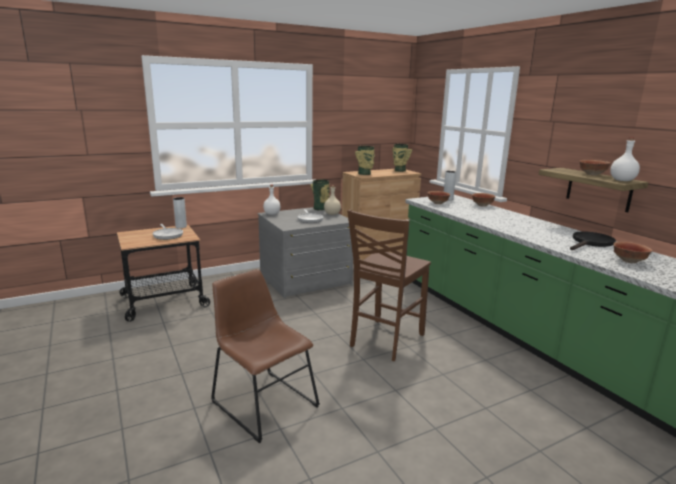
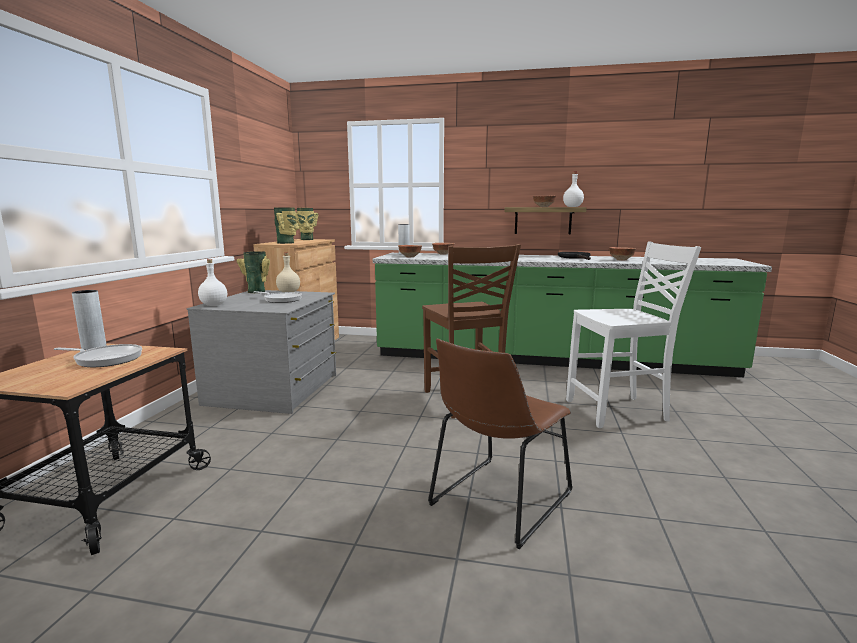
camera: 50 degrees left, 5 degrees down
brown chair [211,269,320,443] -> brown chair turned 45 degrees counterclockwise [428,339,573,549]
none -> white chair [566,241,701,428]

